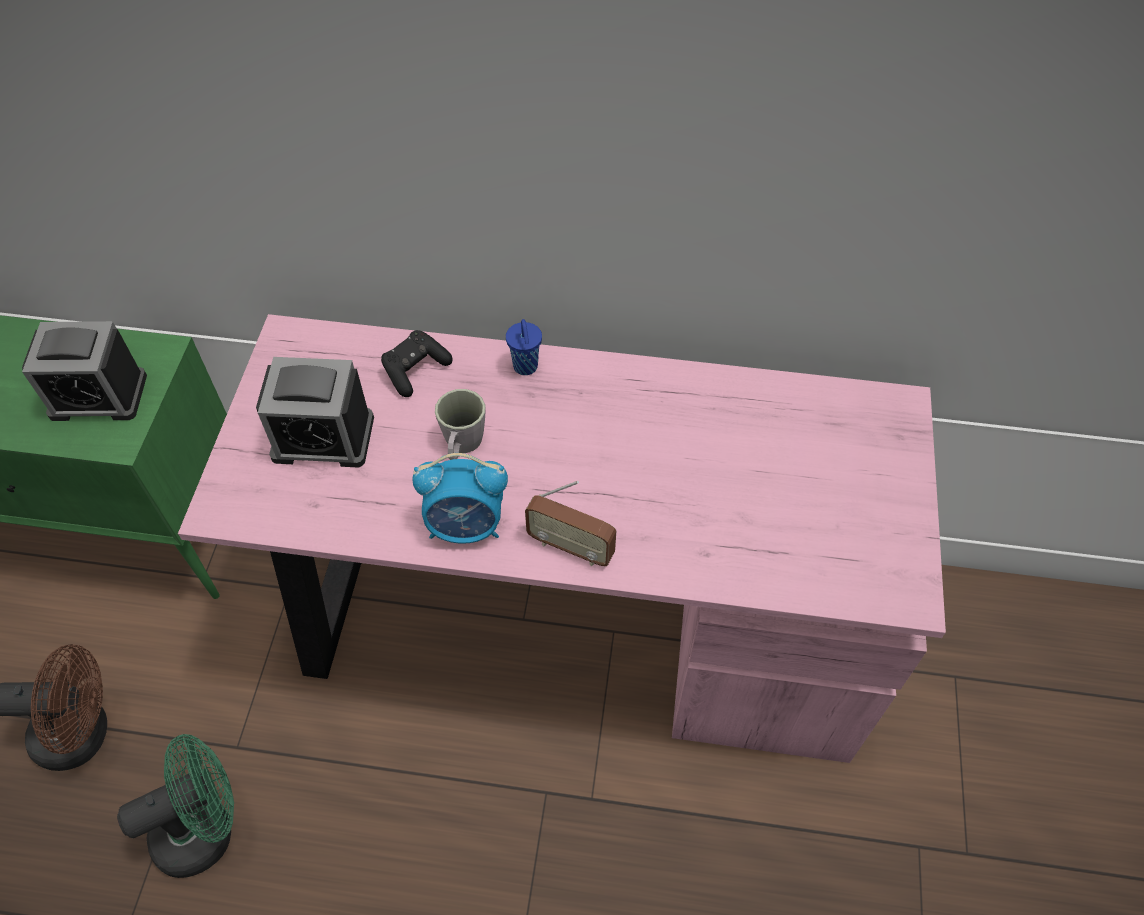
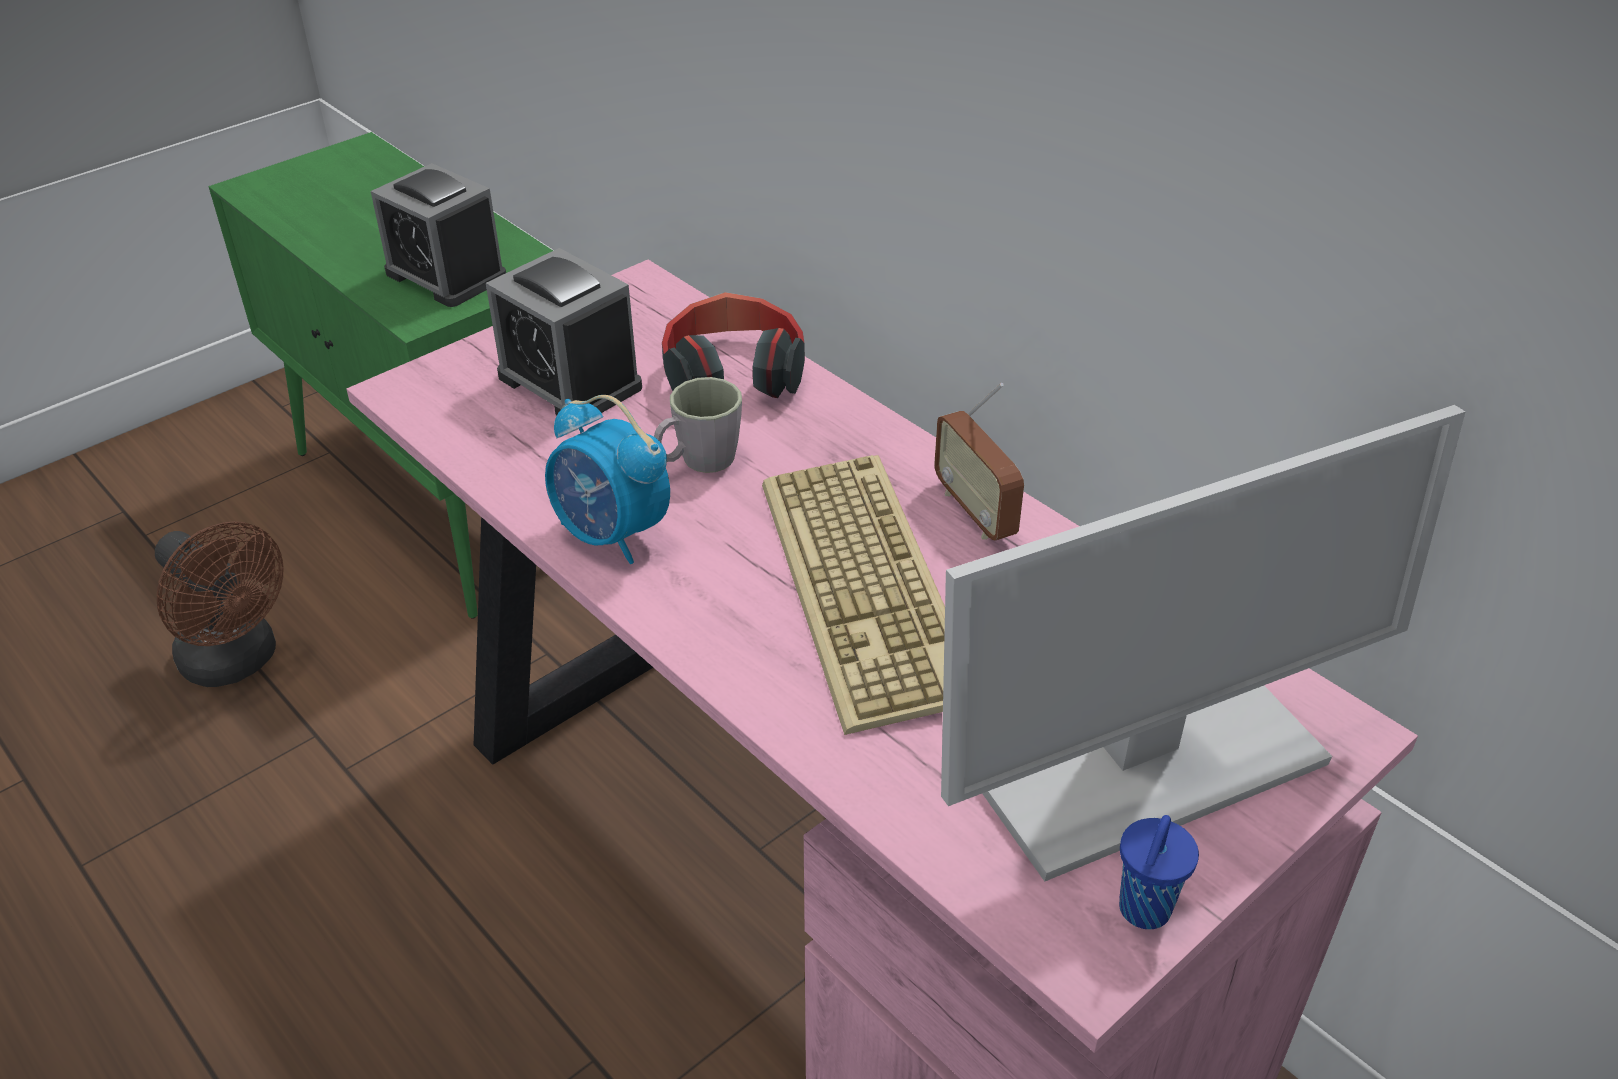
camera: 40 degrees right, 15 degrees down
green fan [117,734,234,878] -> none
black game controller [381,330,453,397] -> headphones [662,292,805,398]
blue cup [506,319,542,375] -> blue cup moved to [1119,815,1199,929]
radio [525,481,616,566] -> radio moved to [934,383,1024,541]
none -> keyboard [762,455,945,735]
none -> monitor [941,405,1466,882]

